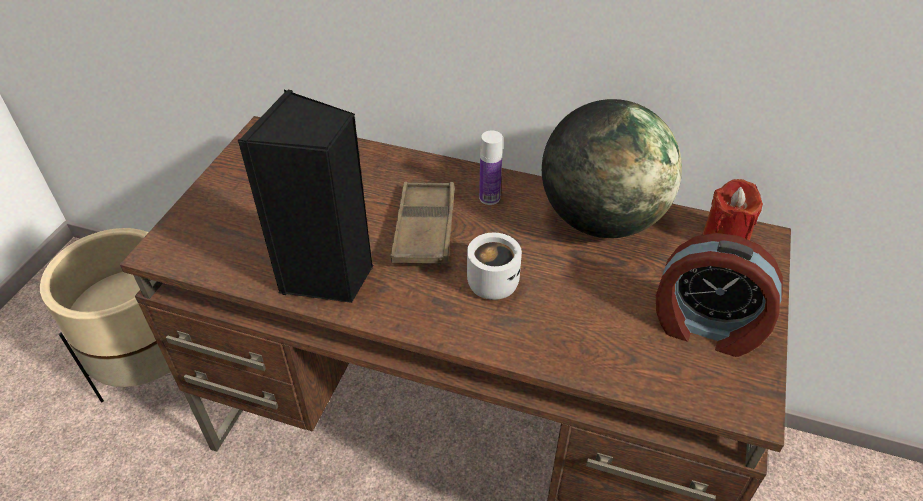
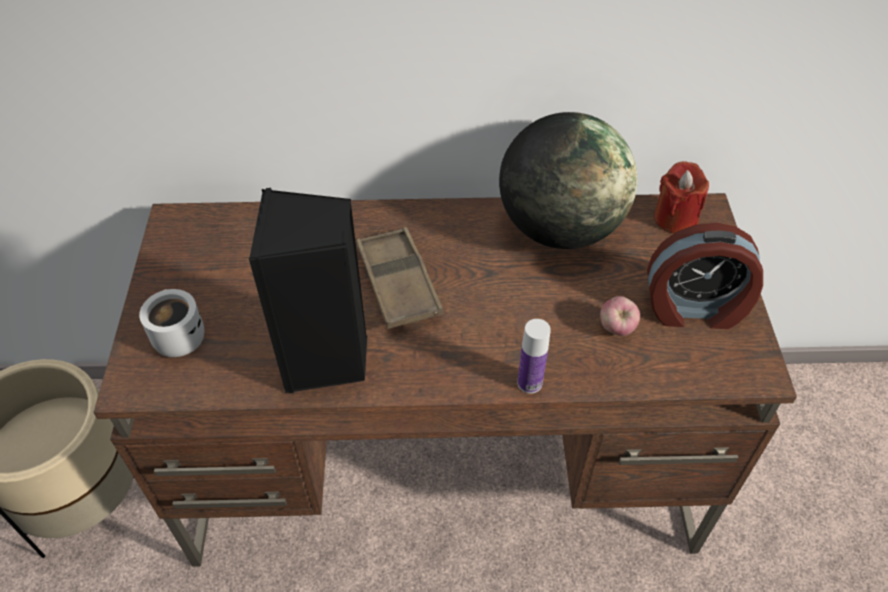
camera: 20 degrees left, 5 degrees up
white mug [467,233,522,300] -> white mug moved to [139,289,204,357]
bottle [479,130,503,205] -> bottle moved to [517,319,551,394]
none -> apple [600,296,640,336]

